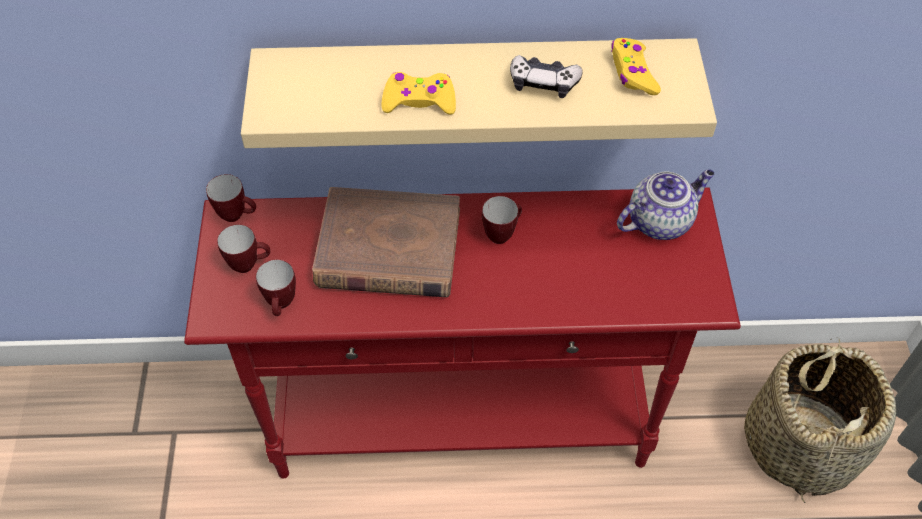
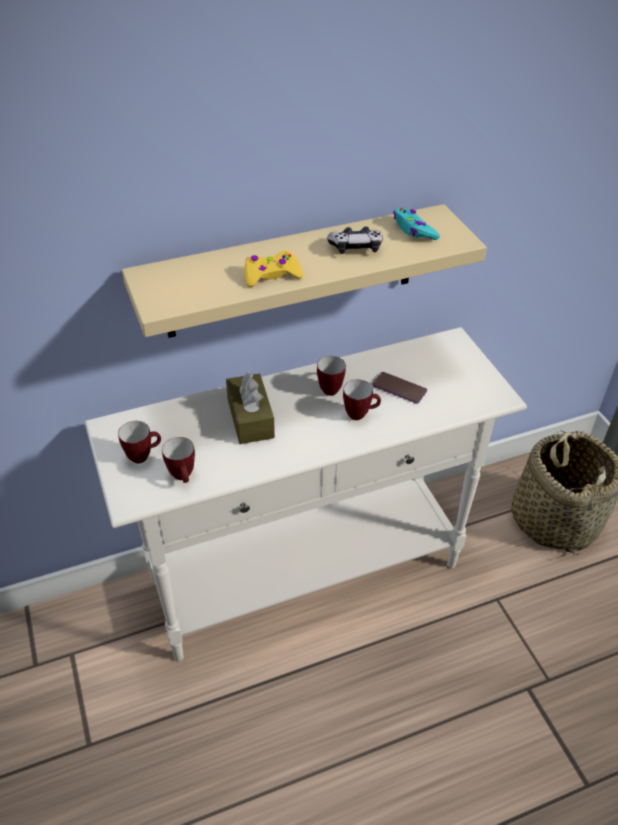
camera: 20 degrees left, 10 degrees down
red console table [184,187,741,479] -> white console table [85,327,527,661]
mug [206,174,256,222] -> mug moved to [343,380,381,420]
brown book [312,187,460,297] -> brown tissue box [226,371,275,444]
yellow game controller [611,38,661,95] -> turquoise game controller [393,208,440,240]
teapot [617,169,715,240] -> none
none -> phone [372,372,427,404]

